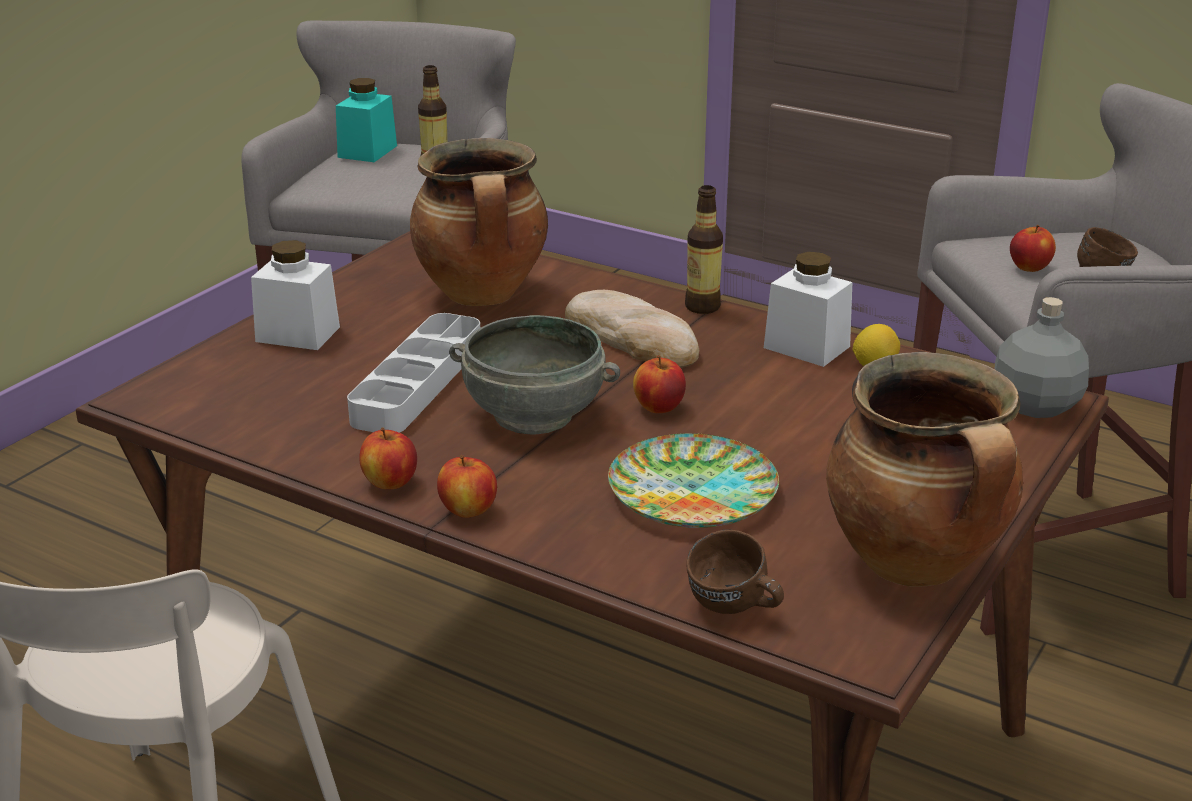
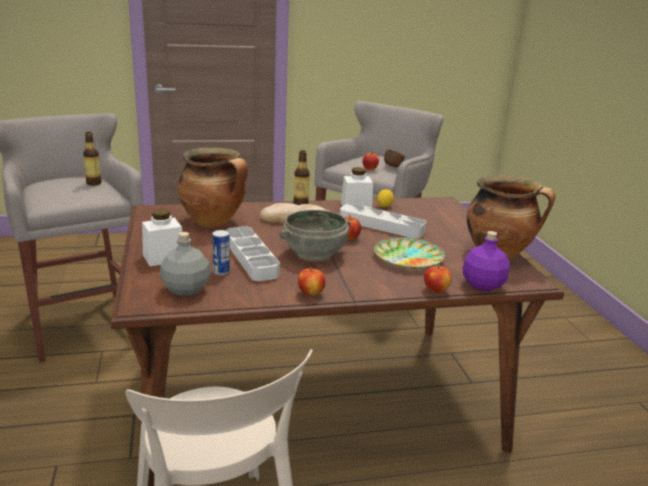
camera: 45 degrees left, 5 degrees down
turquoise jar [336,78,397,162] -> none
apple [437,455,497,518] -> apple moved to [424,265,452,293]
brown mug [686,530,784,614] -> purple bottle [462,231,510,291]
grey bottle [995,297,1089,418] -> grey bottle moved to [160,232,211,296]
none -> can [212,230,230,276]
none -> grey tray [340,203,426,239]

